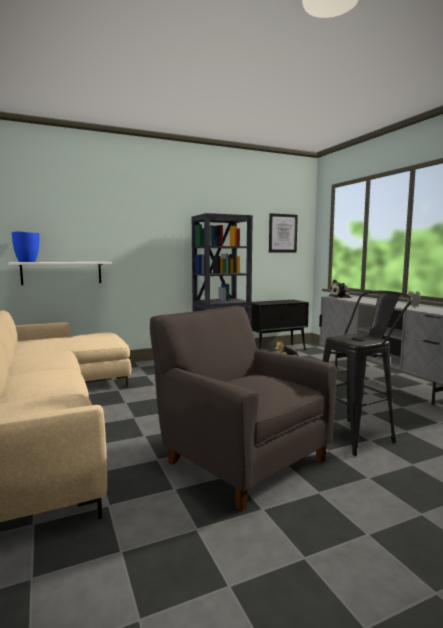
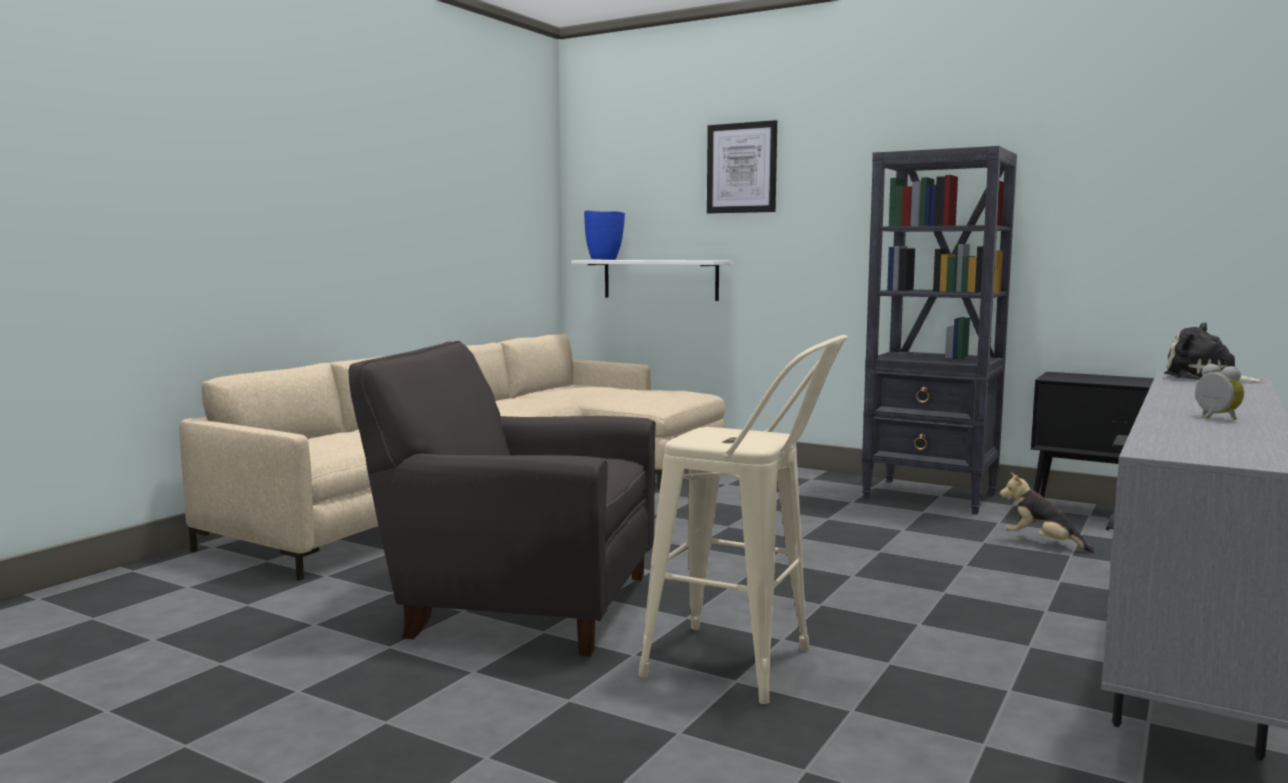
camera: 55 degrees right, 0 degrees up
grey armchair [150,306,338,511] -> grey armchair turned 90 degrees counterclockwise [348,341,656,657]
picture [269,213,298,252] -> picture moved to [707,120,777,213]
black stool [322,291,412,456] -> beige stool [638,335,848,704]

